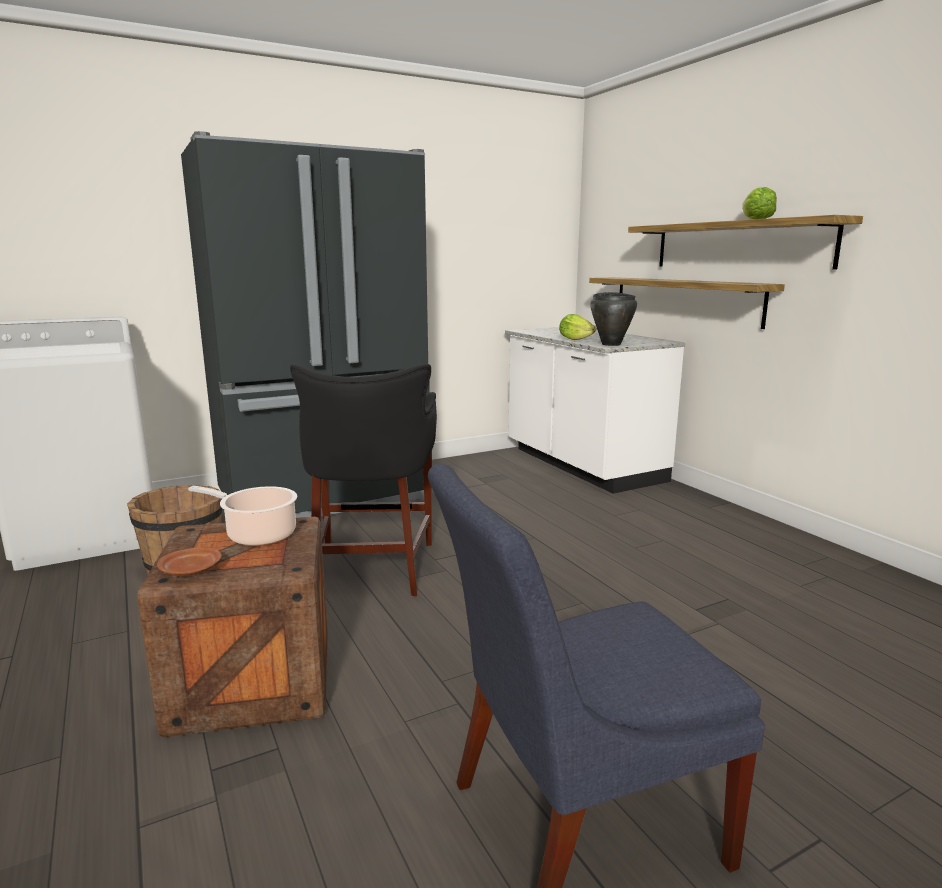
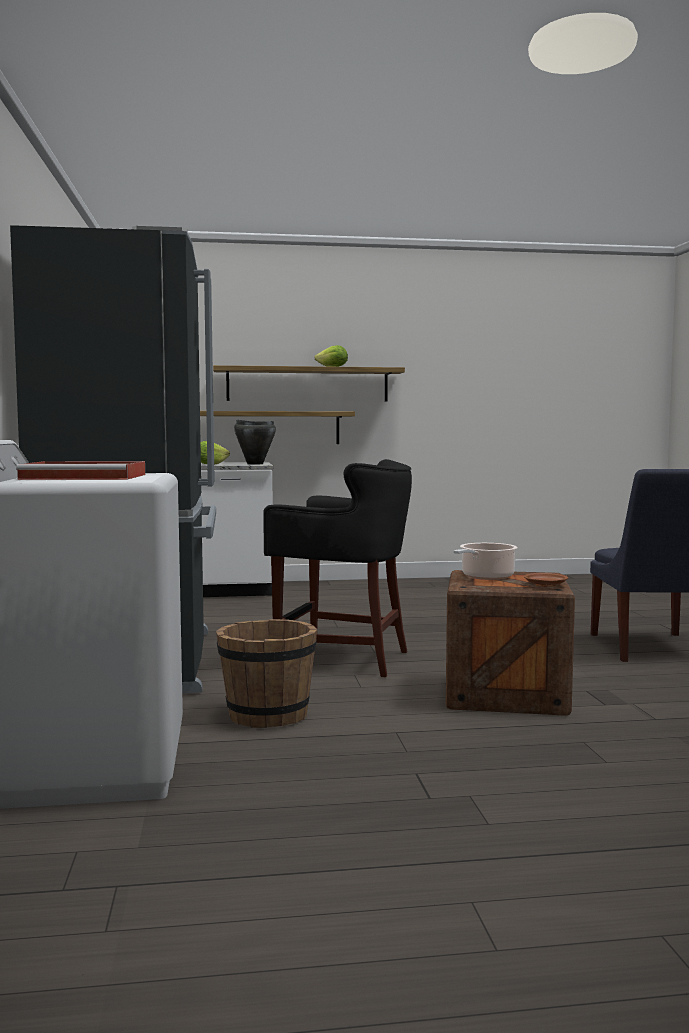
camera: 70 degrees left, 10 degrees down
none -> red tray [16,461,145,480]

